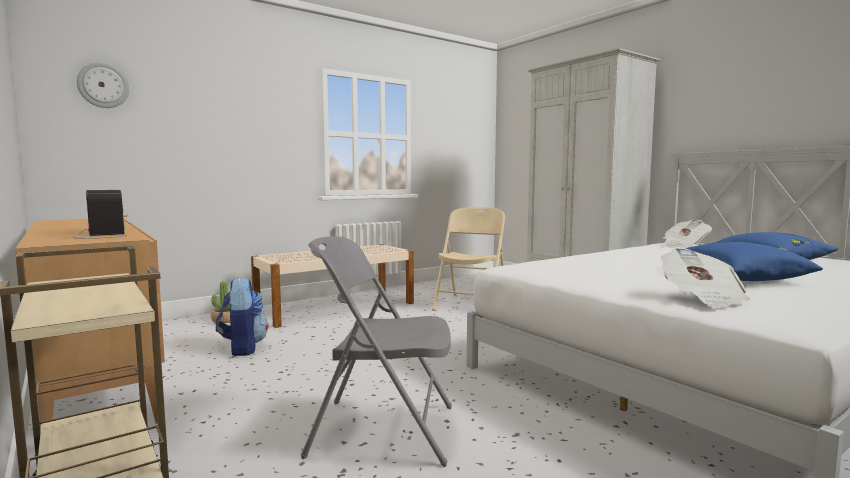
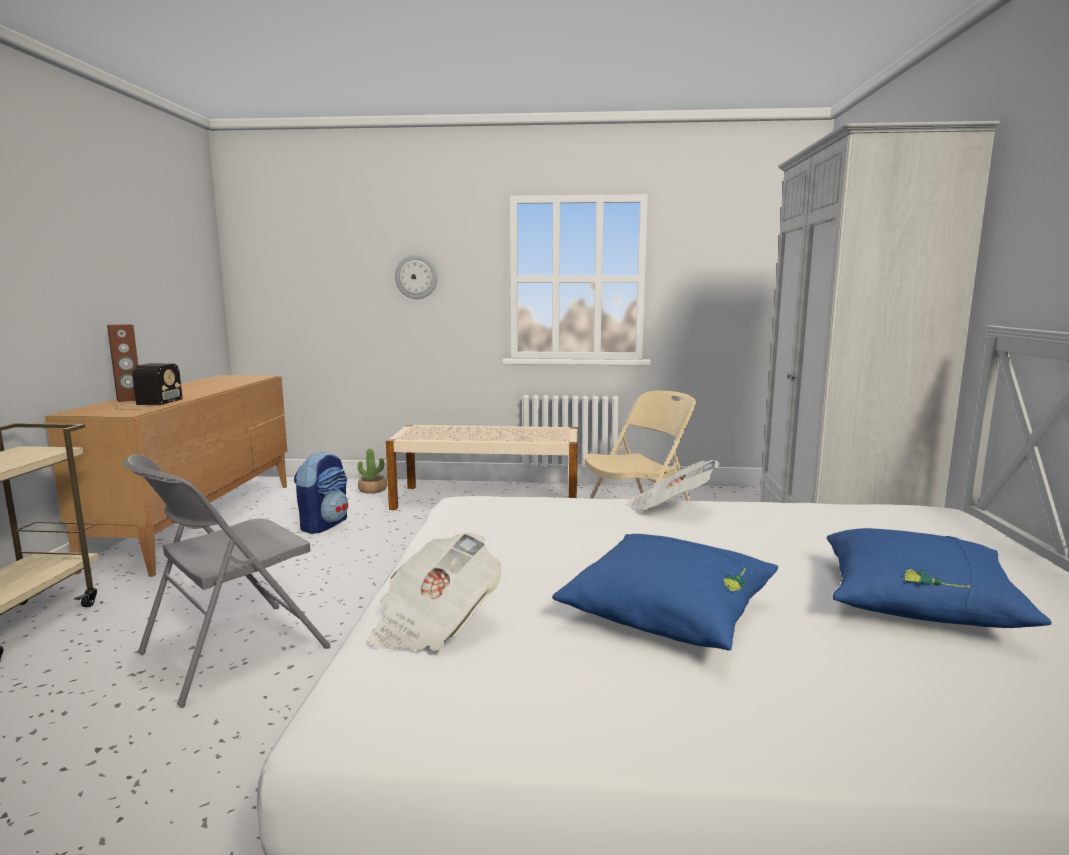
camera: 40 degrees right, 5 degrees up
wall clock [77,62,129,108] -> wall clock moved to [395,255,437,299]
grey chair [301,236,452,467] -> grey chair turned 90 degrees counterclockwise [123,454,330,708]
newspaper [662,220,712,248] -> newspaper moved to [628,460,720,511]
none -> brown speaker [107,324,138,402]

